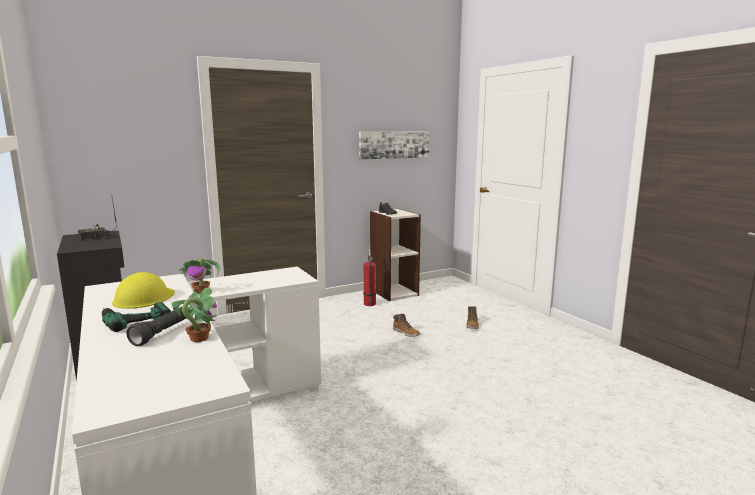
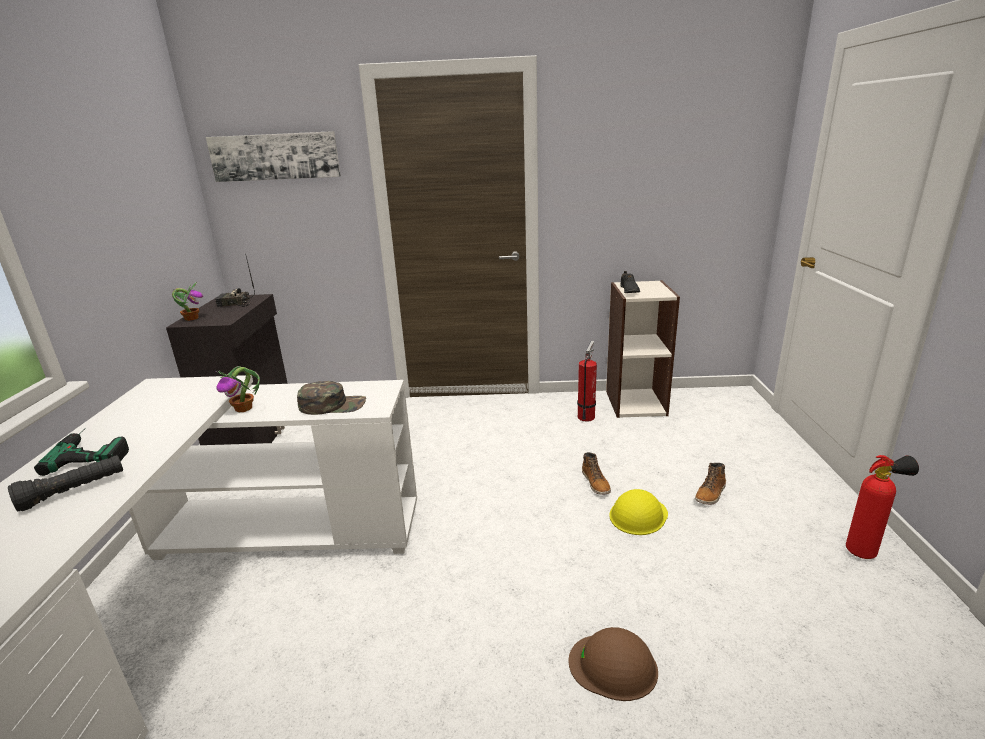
camera: 30 degrees right, 10 degrees up
yellow hard hat [112,272,175,309] -> yellow hard hat moved to [609,489,668,535]
potted plant [172,287,218,342] -> potted plant moved to [172,282,203,321]
picture [359,131,429,160] -> picture moved to [206,131,341,182]
none -> green cap [297,381,366,415]
none -> brown hard hat [569,627,658,701]
none -> fire extinguisher [846,455,919,559]

